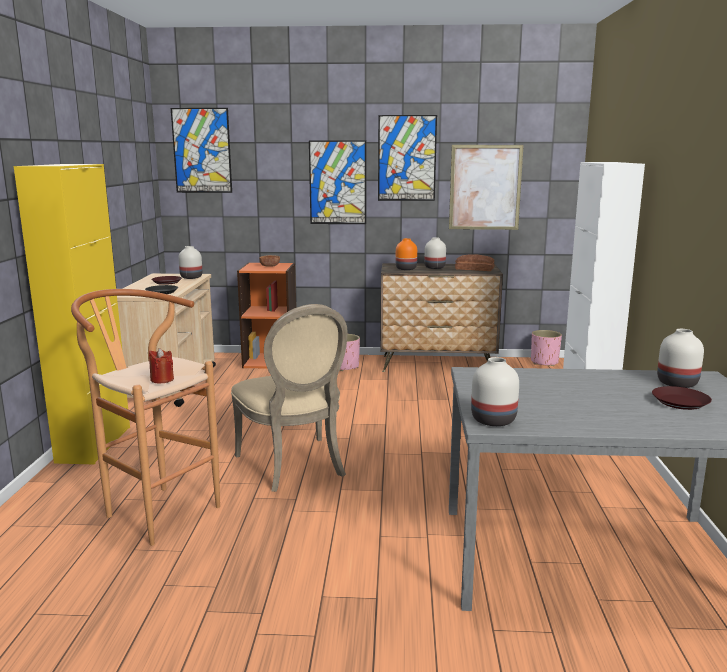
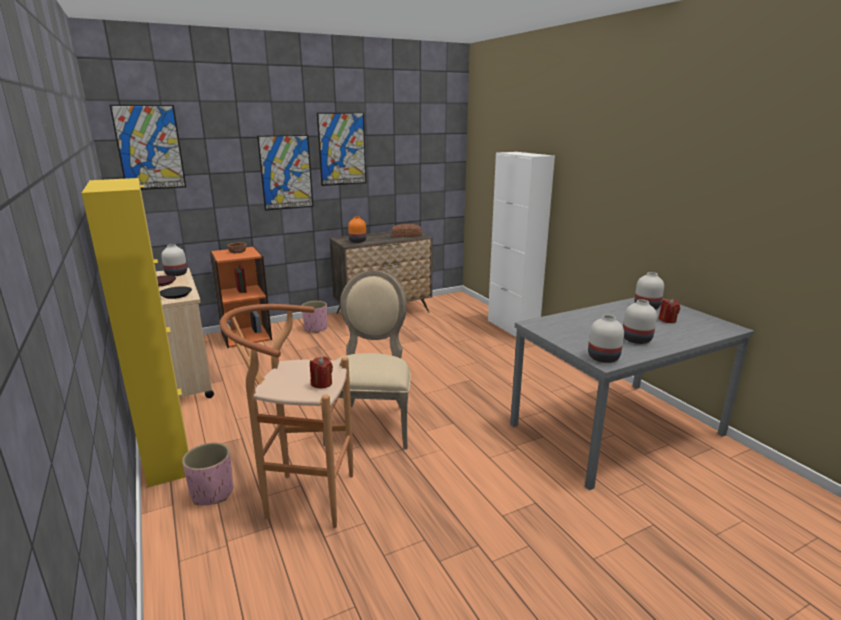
camera: 30 degrees left, 5 degrees up
beige chair [231,304,348,492] -> beige chair turned 120 degrees counterclockwise [321,271,411,450]
white vase [424,237,446,269] -> white vase moved to [623,299,657,344]
picture [449,145,524,230] -> none
pink planter [531,330,562,366] -> pink planter moved to [182,443,233,505]
brown plate [652,386,712,410] -> red candle [658,298,680,323]

